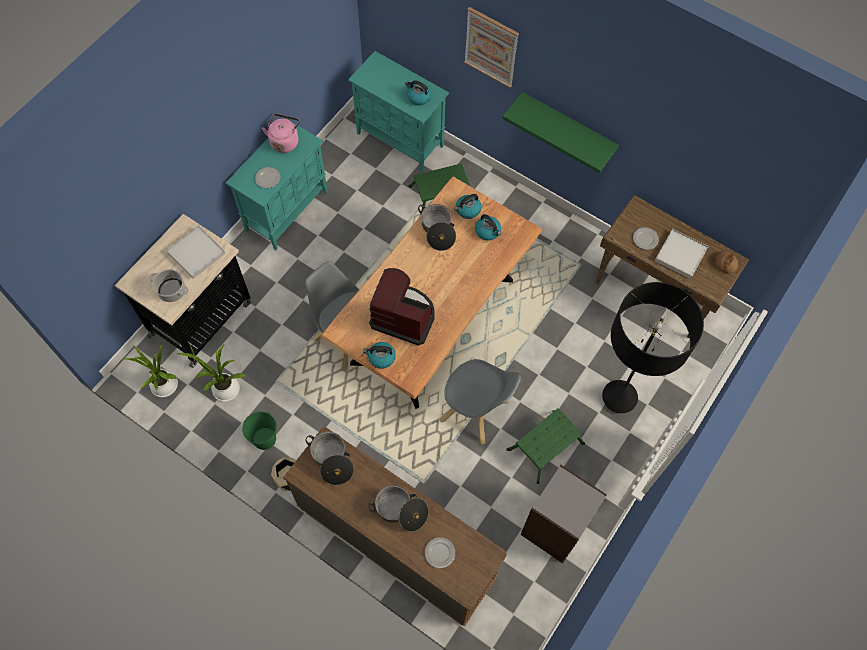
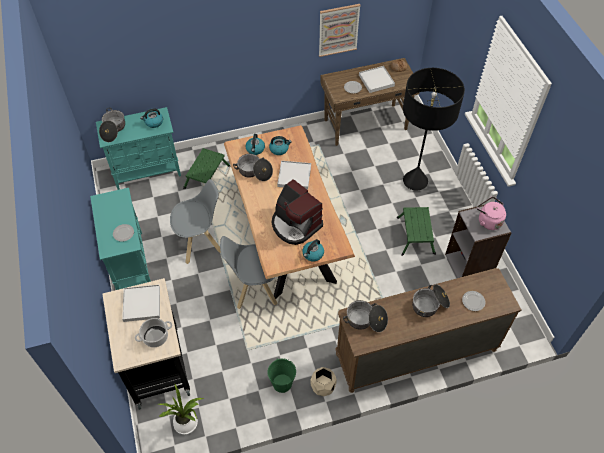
camera: 50 degrees left, 10 degrees down
potted plant [178,343,246,402] -> none
pink kettle [262,114,300,153] -> pink kettle moved to [477,197,506,230]
coffee machine [369,268,435,346] -> coffee machine turned 105 degrees counterclockwise [272,179,323,245]
grey chair [440,359,521,445] -> grey chair moved to [170,179,221,264]
picture [464,7,519,88] -> picture moved to [319,4,361,57]
green shelf [502,92,619,173] -> none
none -> cooking pot [99,108,125,142]
none -> white tray [277,161,311,190]

